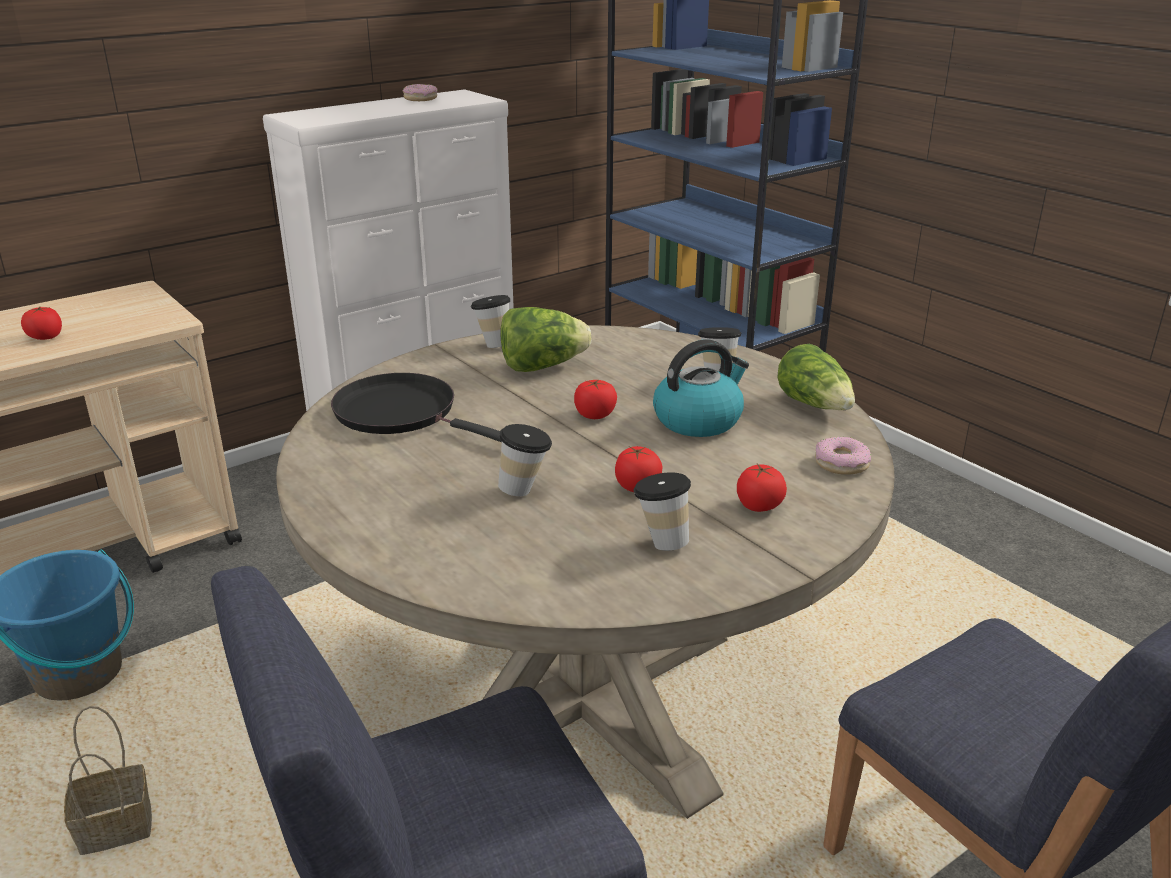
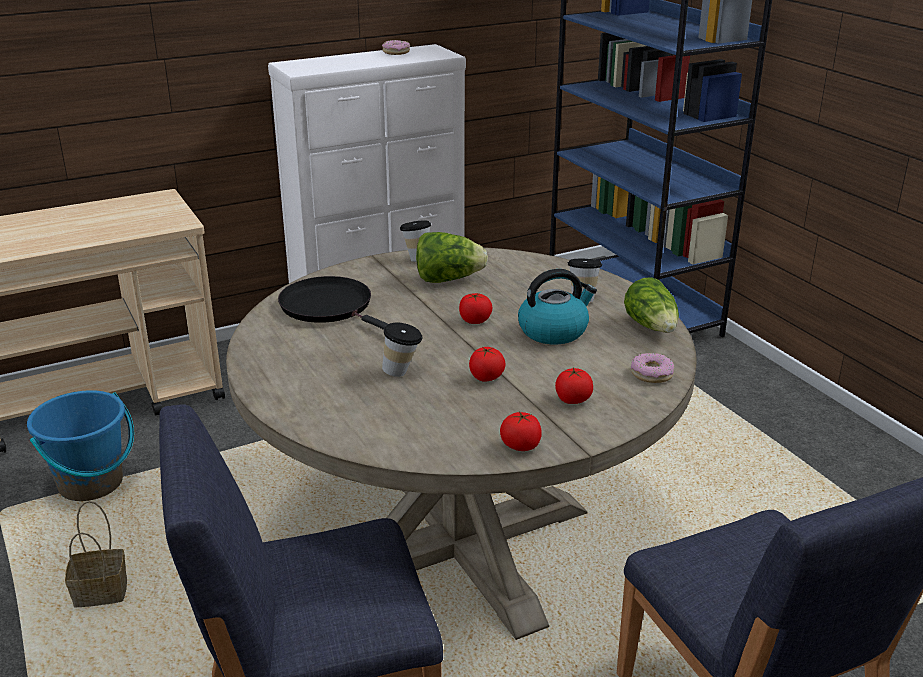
camera: 10 degrees right, 0 degrees up
tomato [21,307,62,340] -> tomato moved to [500,411,542,451]
cup [634,472,691,551] -> none

